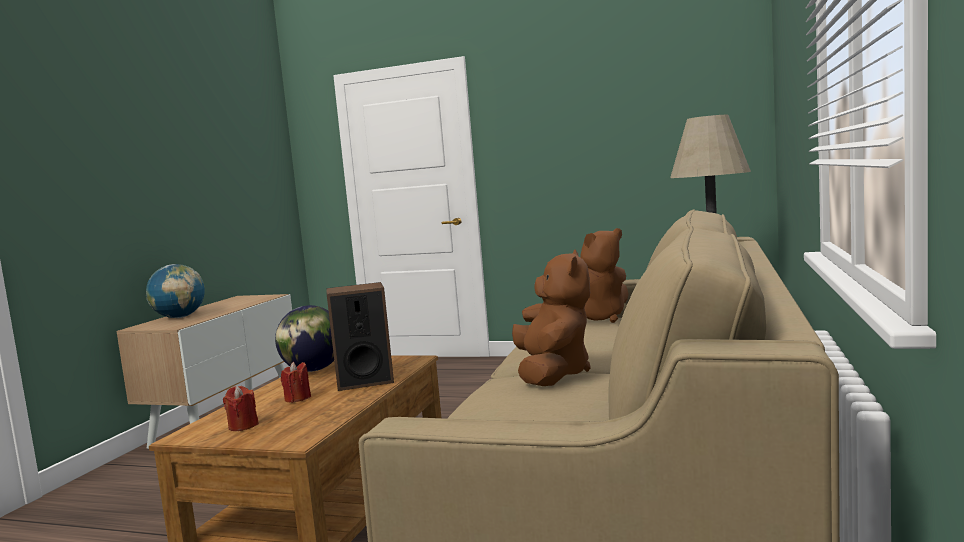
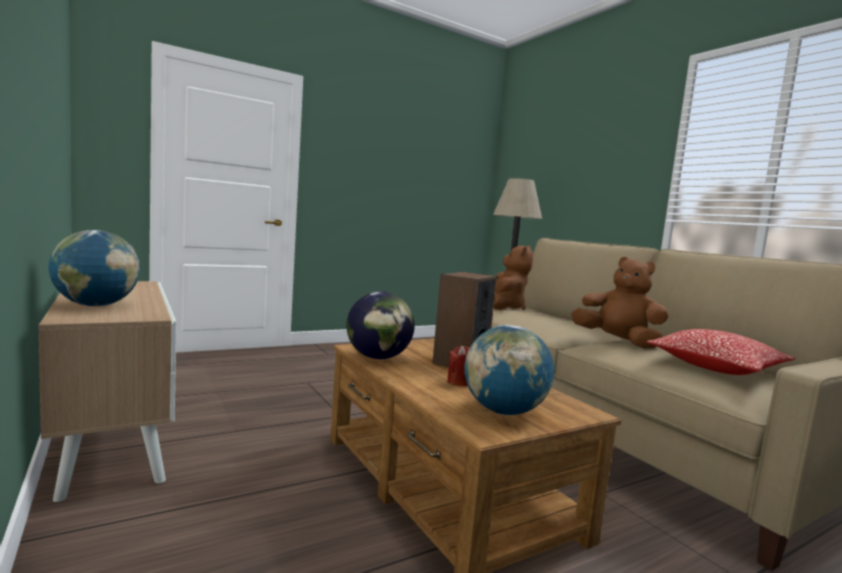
camera: 50 degrees left, 0 degrees up
red candle [223,386,259,431] -> globe [464,325,554,415]
none -> pillow [646,329,796,375]

